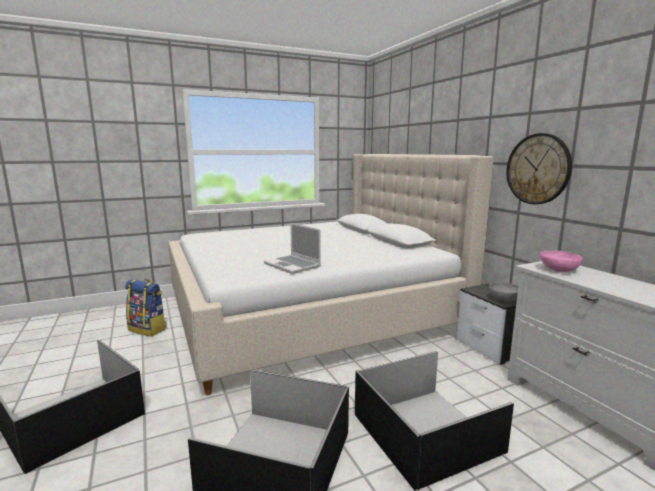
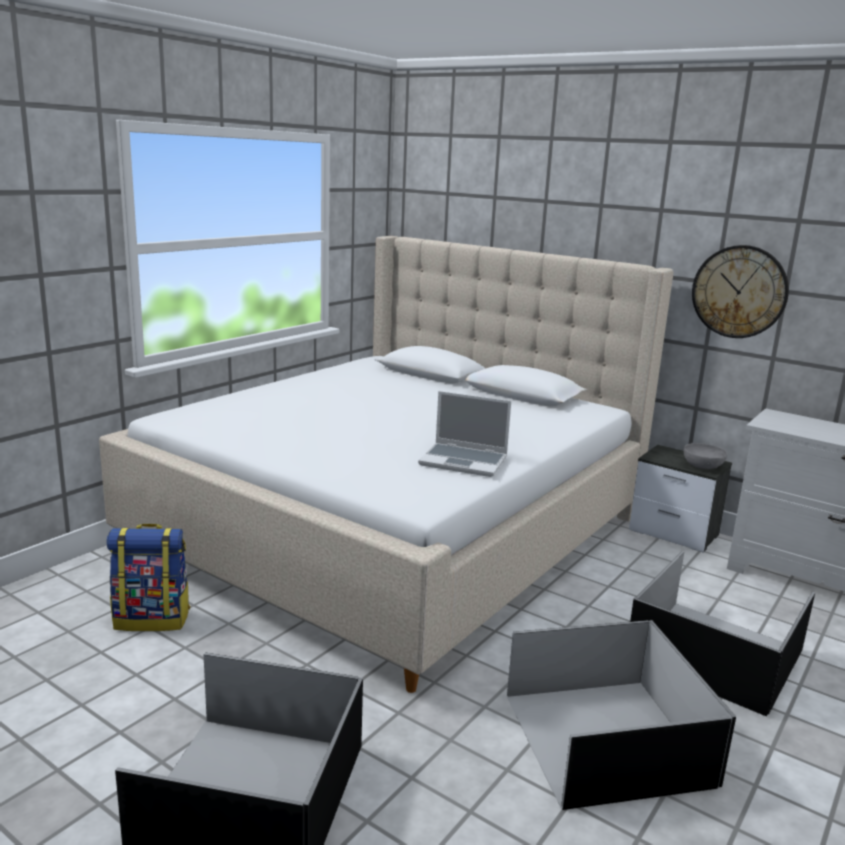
camera: 30 degrees left, 5 degrees up
pink bowl [540,251,582,272] -> none

